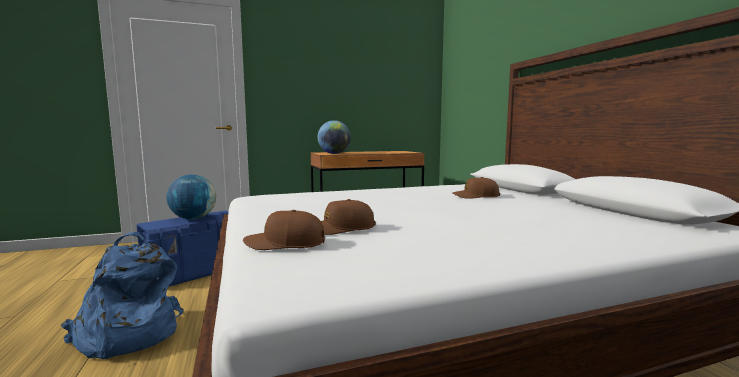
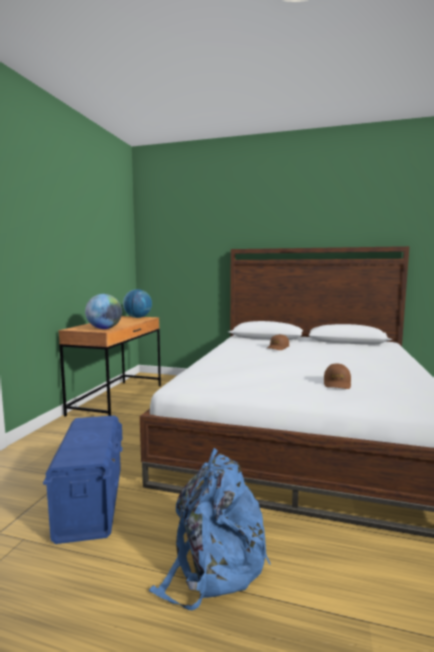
camera: 55 degrees left, 0 degrees up
globe [166,174,216,219] -> globe moved to [123,289,152,318]
brown cap [243,210,325,250] -> none

